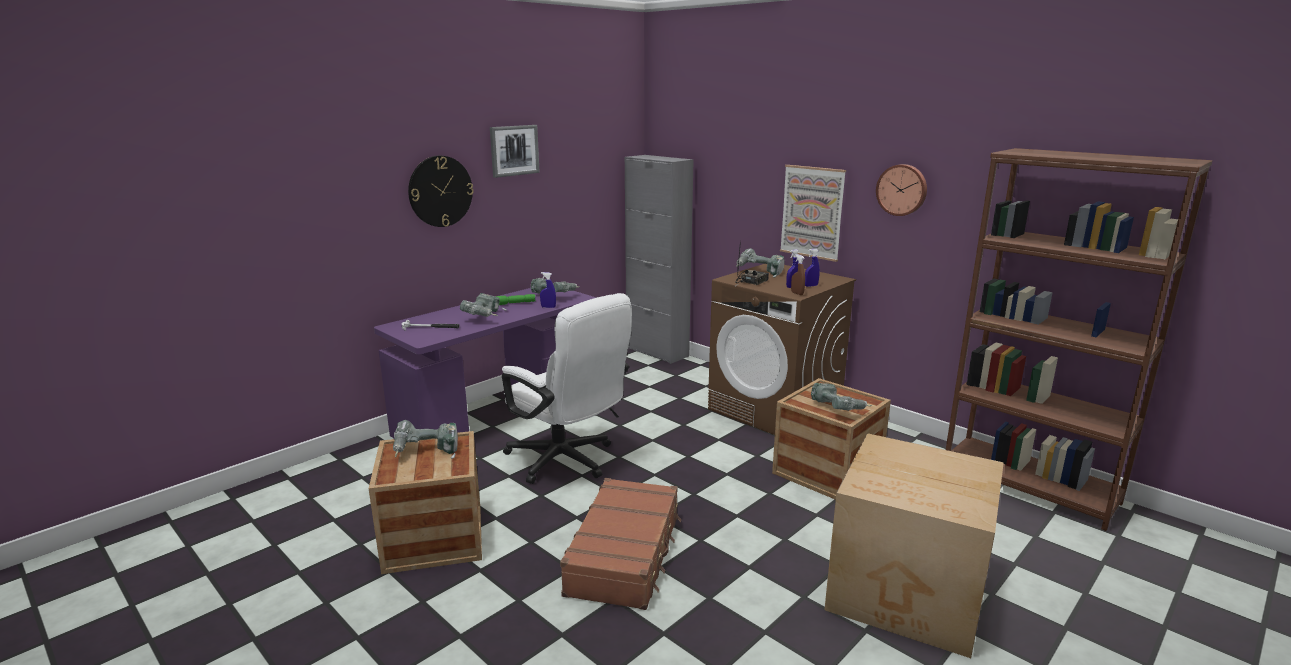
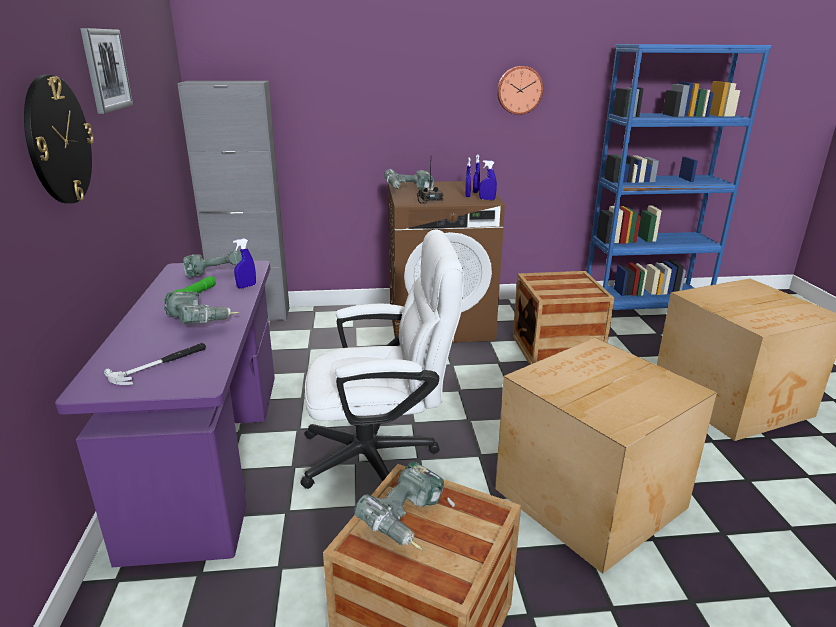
camera: 50 degrees left, 5 degrees up
brown suitcase [560,478,681,610] -> cardboard box [495,338,717,574]
picture [780,165,846,262] -> none
brown spray bottle [791,254,805,295] -> blue spray bottle [479,160,497,200]
power drill [811,383,872,411] -> none
brown bookcase [946,148,1213,531] -> blue bookcase [587,44,772,310]

